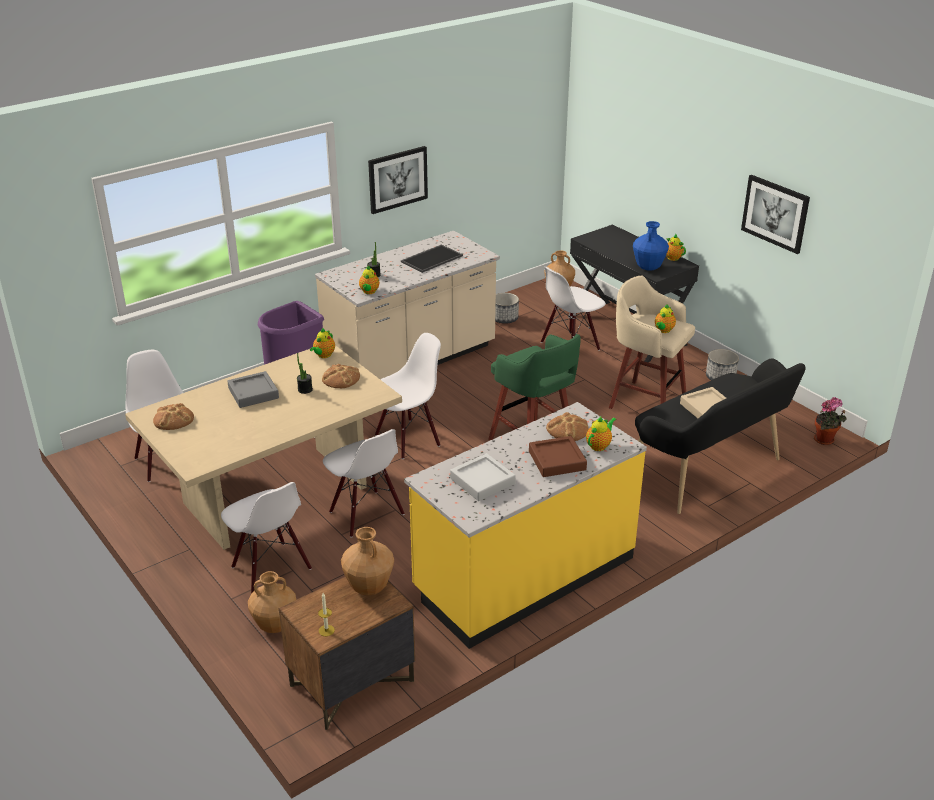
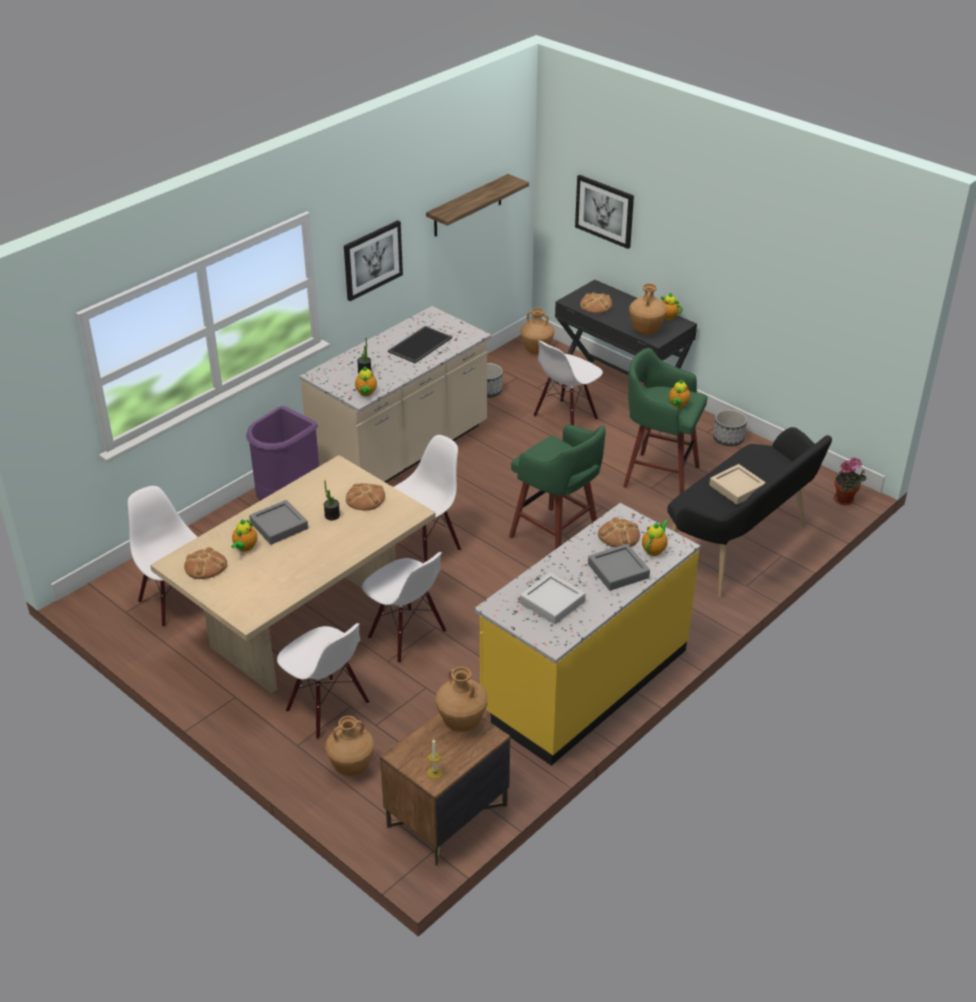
camera: 10 degrees left, 5 degrees up
teapot [310,328,335,358] -> teapot moved to [231,519,257,552]
brown tray [529,436,587,477] -> grey tray [588,544,650,591]
beige stool [609,276,695,409] -> green stool [623,348,707,494]
blue vase [633,221,669,271] -> brown vase [629,283,667,335]
picture [741,175,810,254] -> picture moved to [575,175,634,249]
none -> shelf [426,174,529,237]
none -> bread [580,293,612,313]

